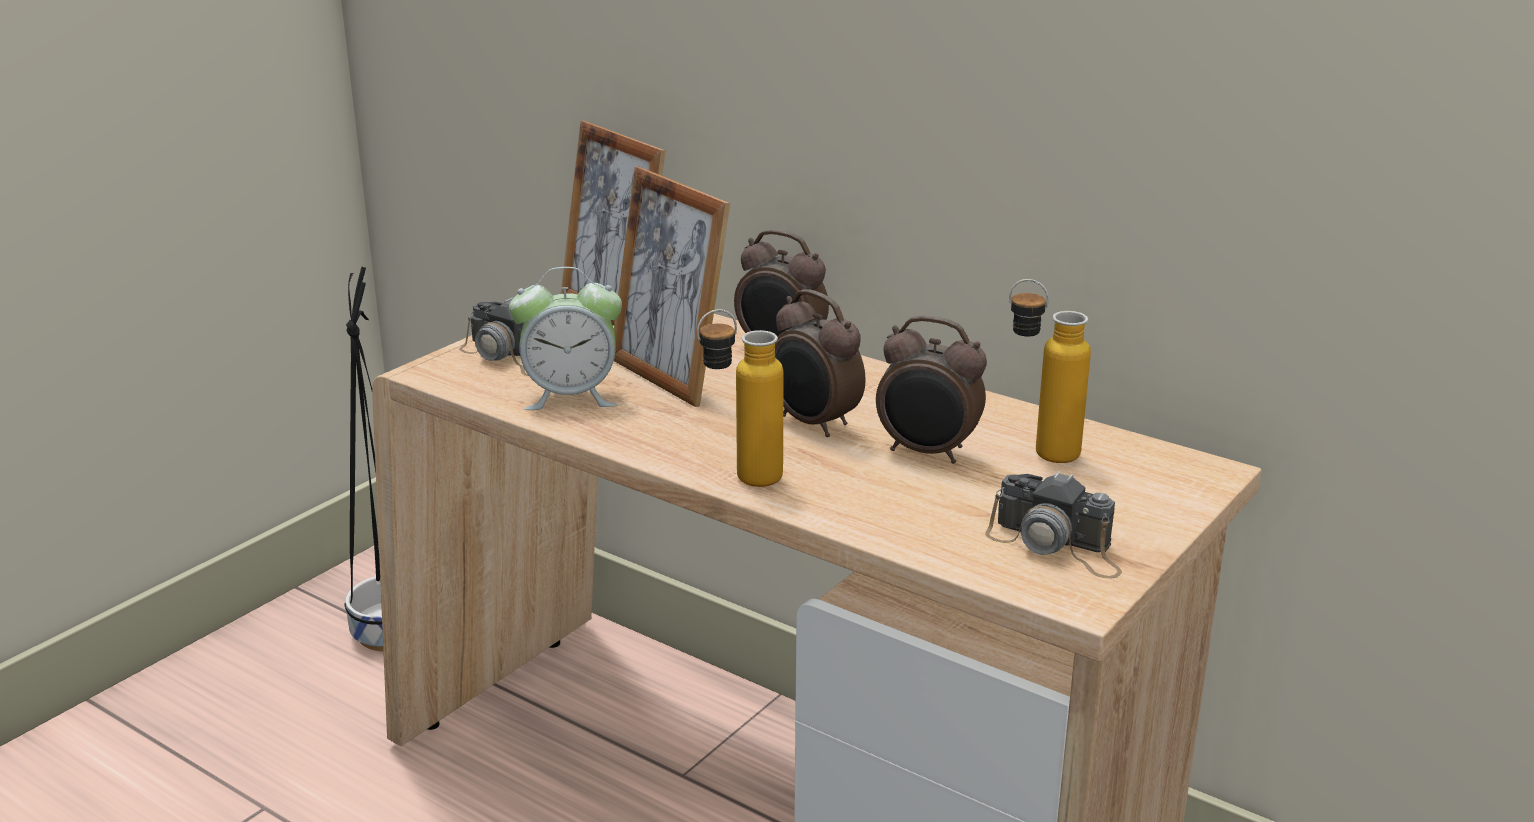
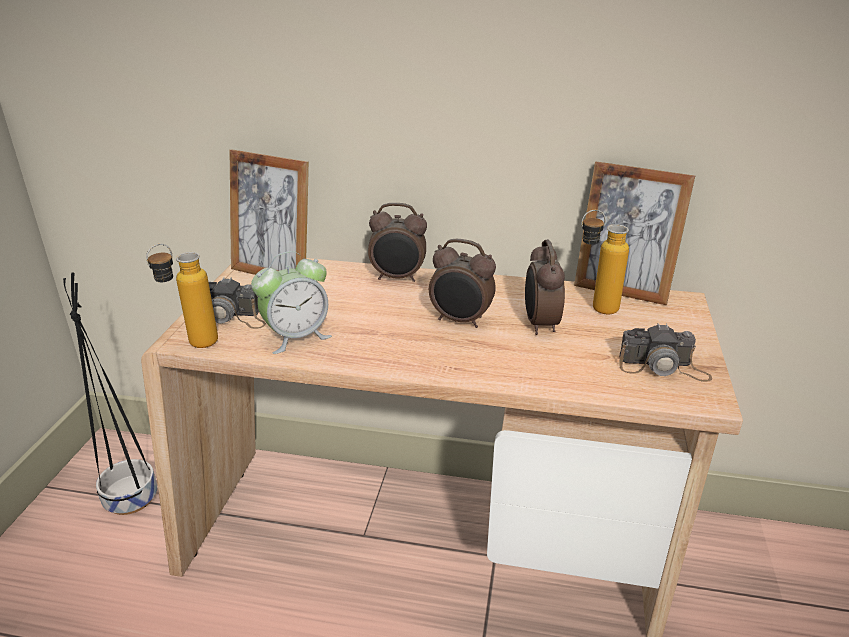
camera: 25 degrees left, 5 degrees up
picture frame [614,167,730,407] -> picture frame moved to [574,162,695,305]
bottle [697,309,784,487] -> bottle moved to [146,244,218,348]
alarm clock [876,315,987,463] -> alarm clock turned 90 degrees clockwise [525,240,565,335]

